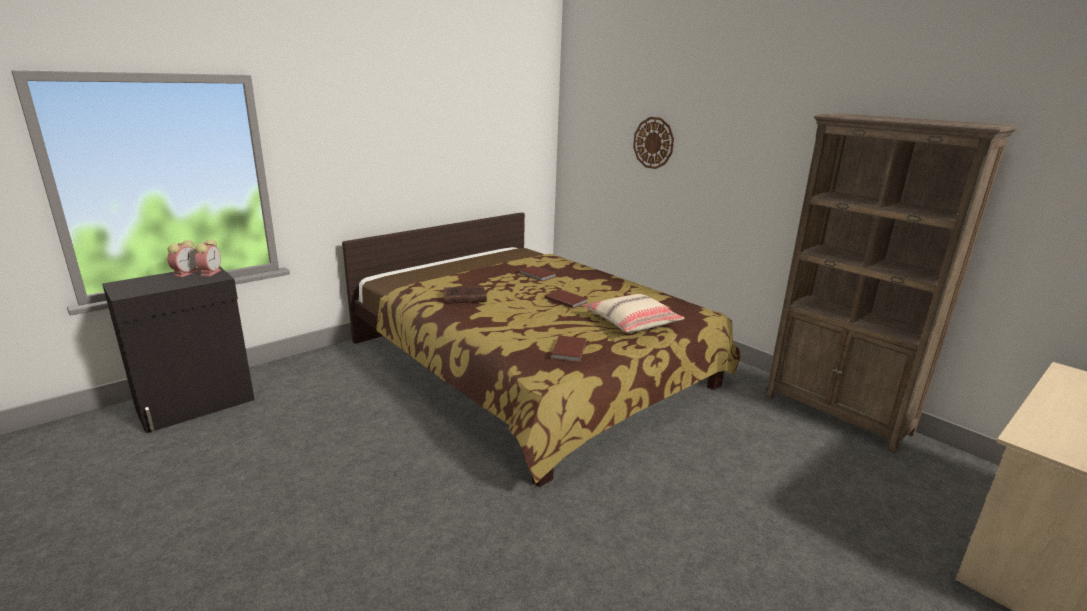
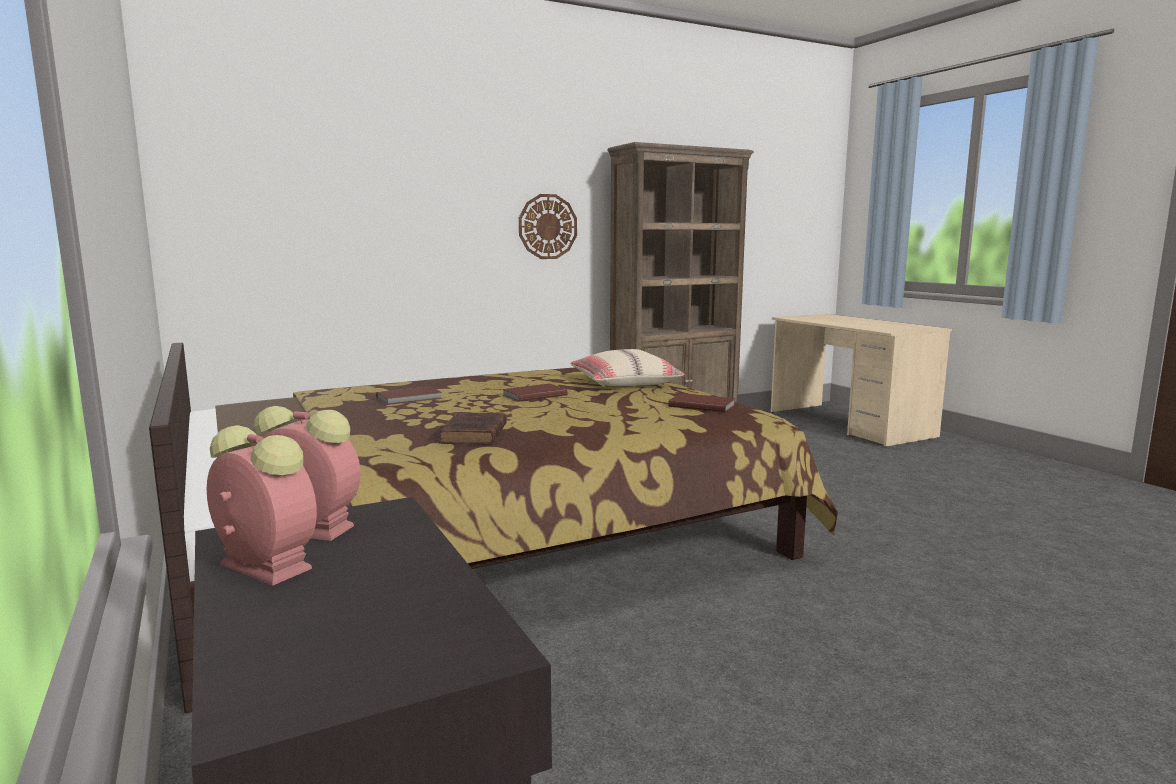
camera: 75 degrees left, 10 degrees down
wall clock [633,117,674,169] -> wall clock moved to [519,194,577,259]

